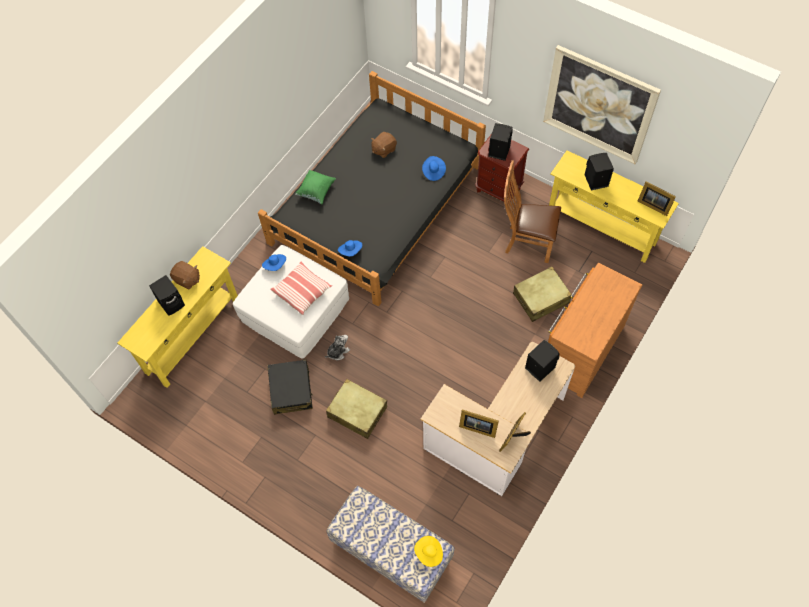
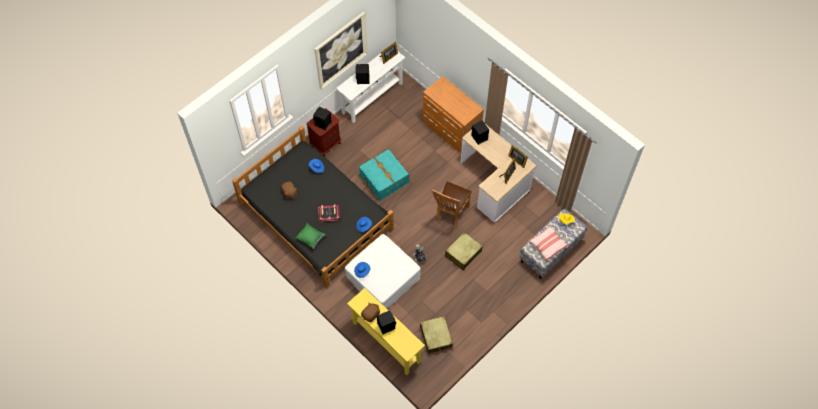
camera: 80 degrees left, 0 degrees up
black suitcase [267,360,313,415] -> none
pillow [270,261,332,315] -> pillow moved to [529,226,568,261]
brown chair [504,160,561,263] -> brown chair moved to [432,182,472,228]
beige suitcase [513,266,572,322] -> beige suitcase moved to [420,316,453,354]
yellow console table [549,150,679,263] -> white console table [336,52,405,123]
none -> book [318,204,340,223]
none -> turquoise storage box [359,149,409,201]

